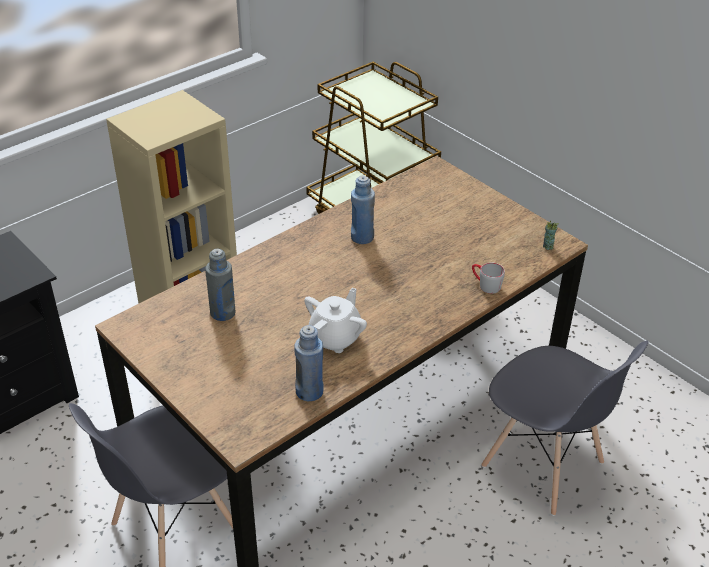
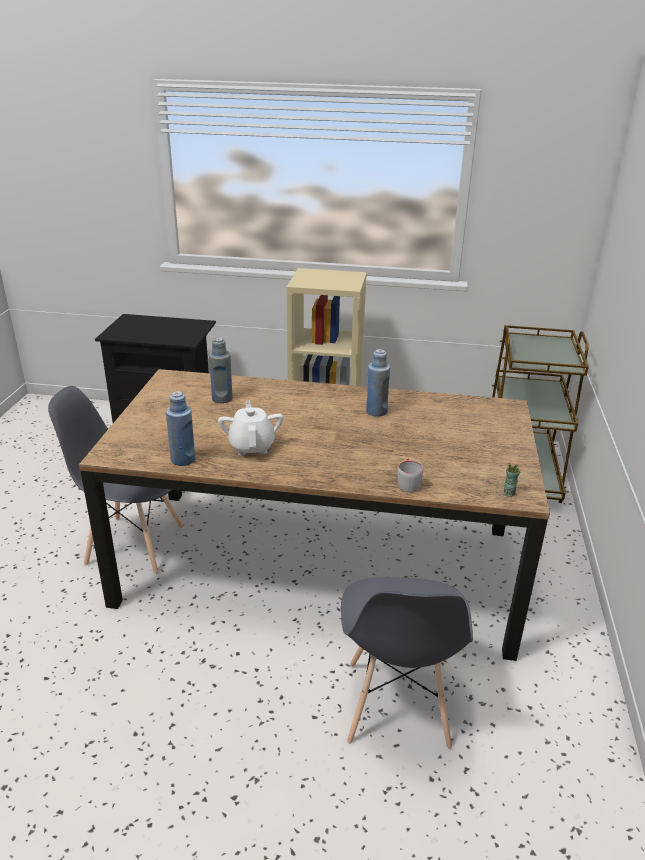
camera: 50 degrees right, 10 degrees down
white teapot [304,288,367,353] -> white teapot turned 90 degrees counterclockwise [218,401,283,455]

